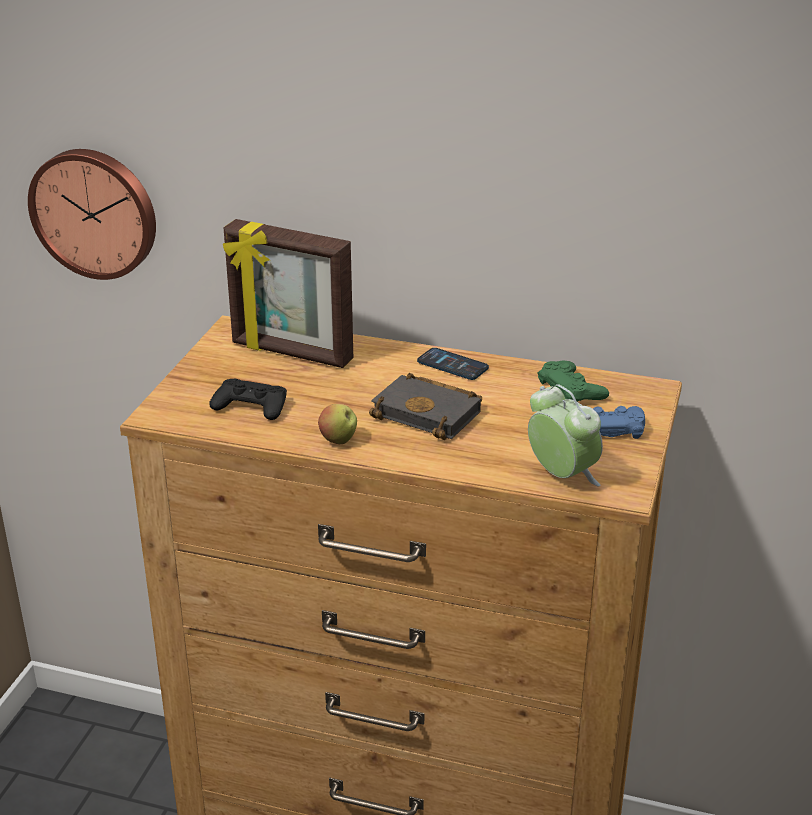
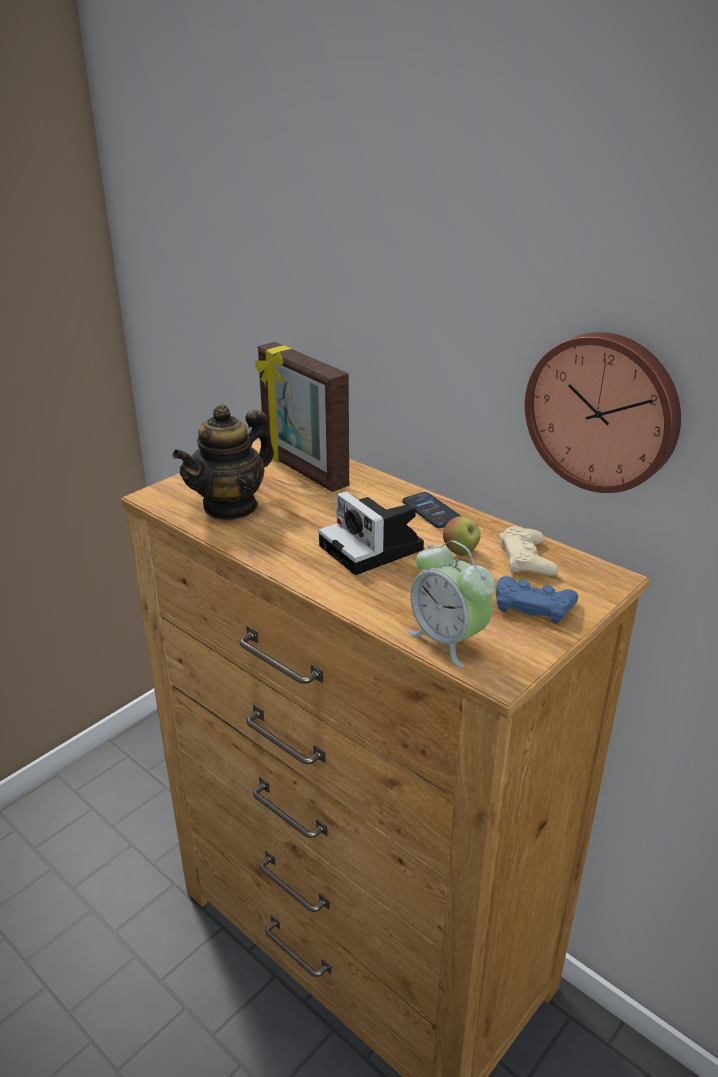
camera: 25 degrees right, 0 degrees up
wall clock [28,149,156,280] -> wall clock moved to [525,332,681,493]
black game controller [209,378,287,420] -> teapot [172,404,274,521]
apple [318,404,357,444] -> apple moved to [443,516,481,556]
black book [369,373,482,440] -> camera [319,491,424,575]
alarm clock [528,384,603,487] -> alarm clock turned 150 degrees clockwise [408,540,495,667]
green game controller [537,361,609,402] -> beige game controller [499,526,558,576]

